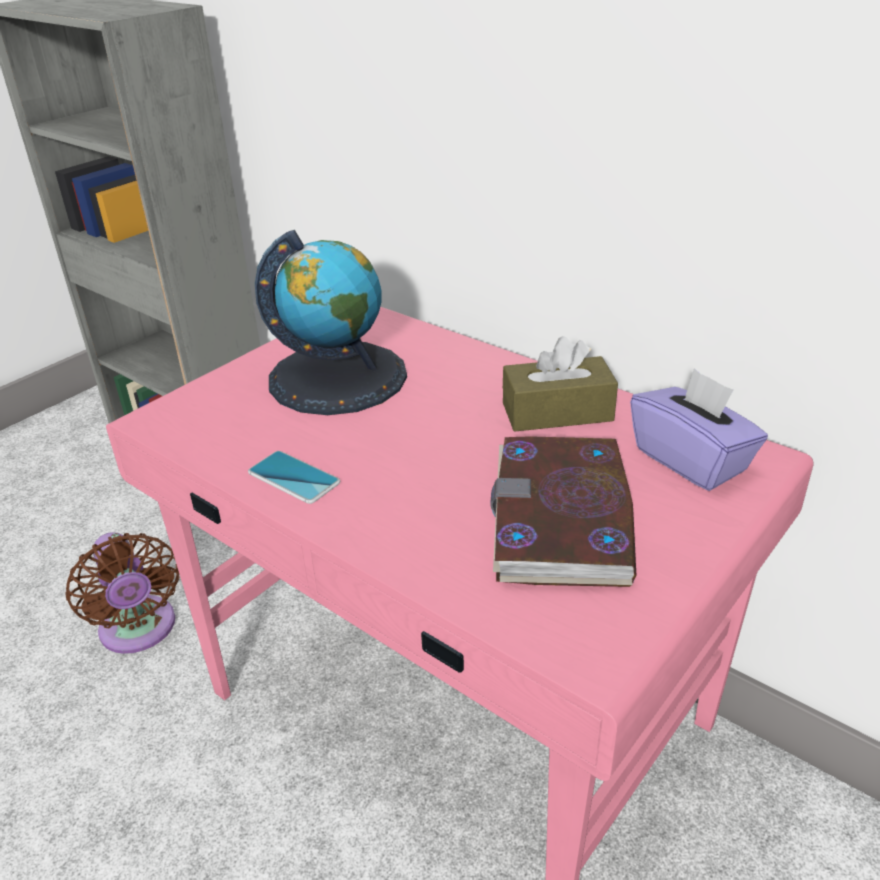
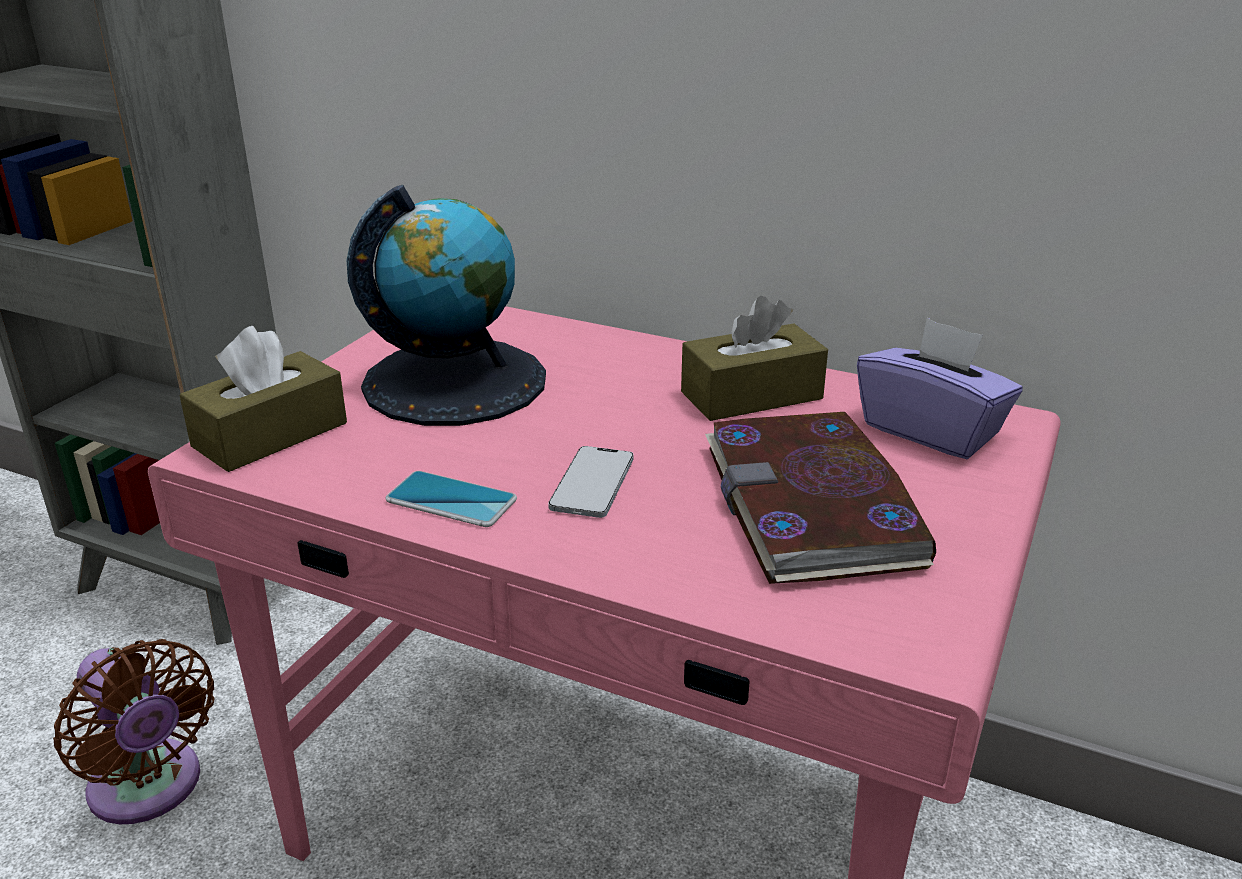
camera: 15 degrees left, 5 degrees down
none -> brown tissue box [179,326,347,472]
none -> phone [548,446,633,518]

